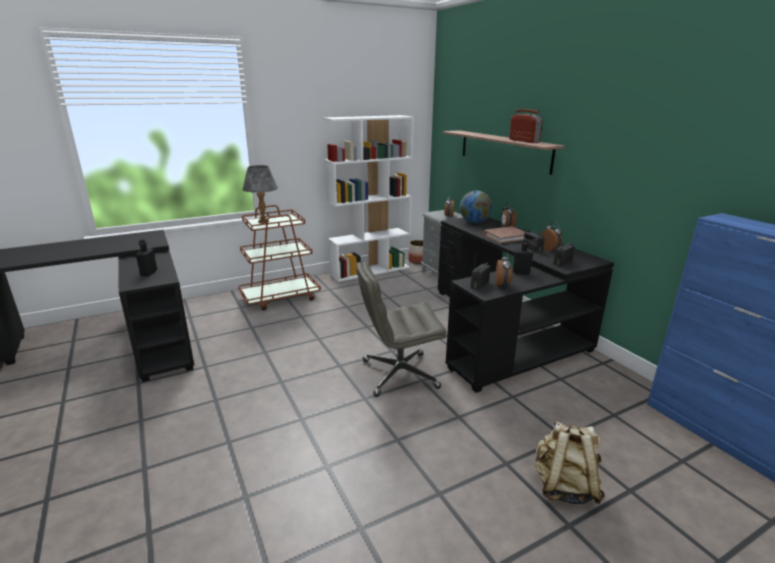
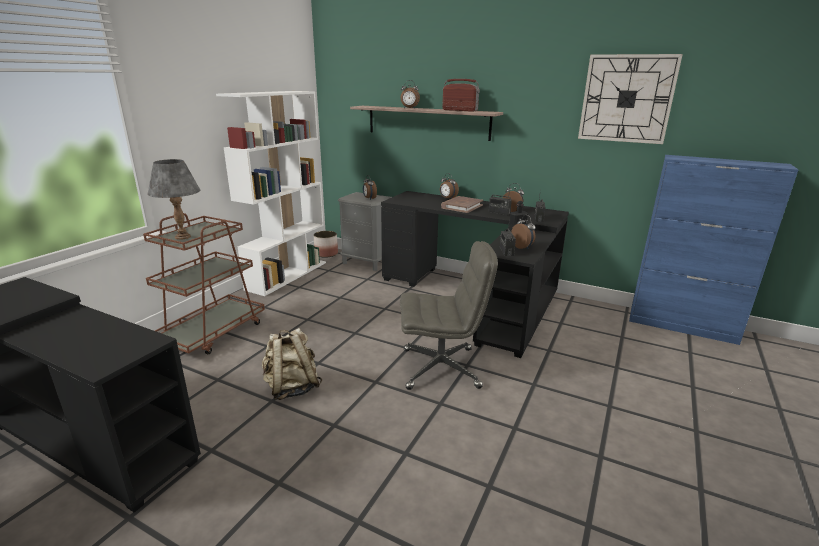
camera: 35 degrees left, 0 degrees up
black bottle [136,239,157,276] -> none
grey office chair [357,262,447,397] -> grey office chair turned 135 degrees counterclockwise [400,241,498,390]
globe [460,191,492,223] -> none
beige backpack [535,421,605,504] -> beige backpack moved to [262,328,322,400]
none -> alarm clock [401,80,420,108]
none -> wall clock [578,54,683,144]

